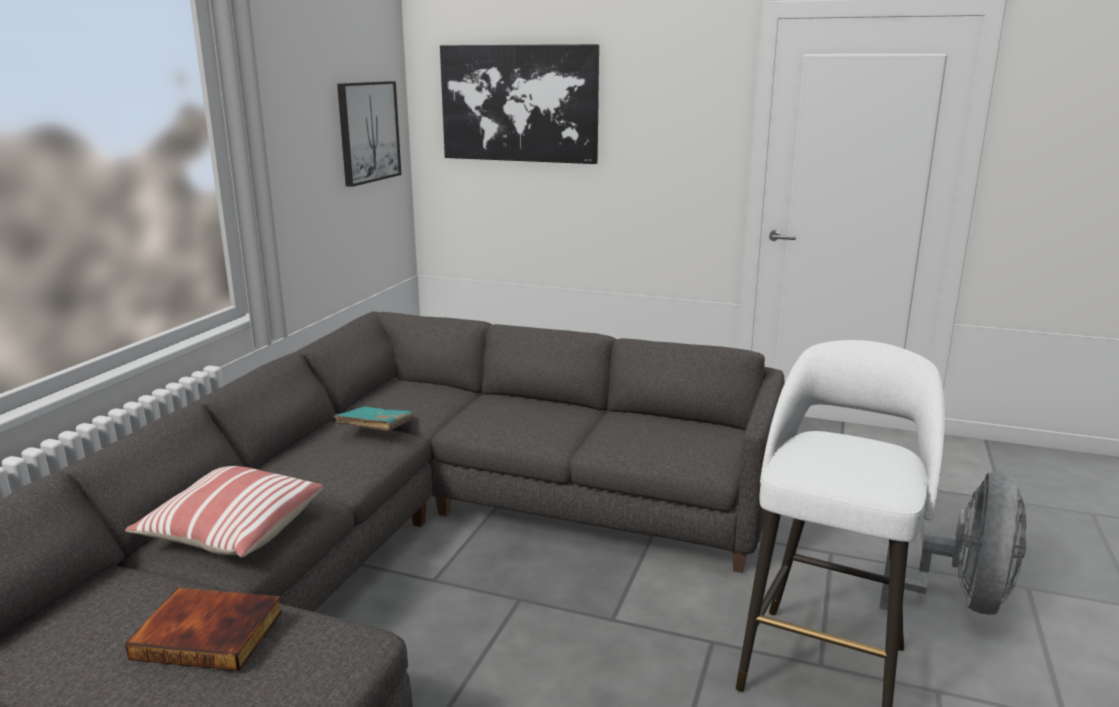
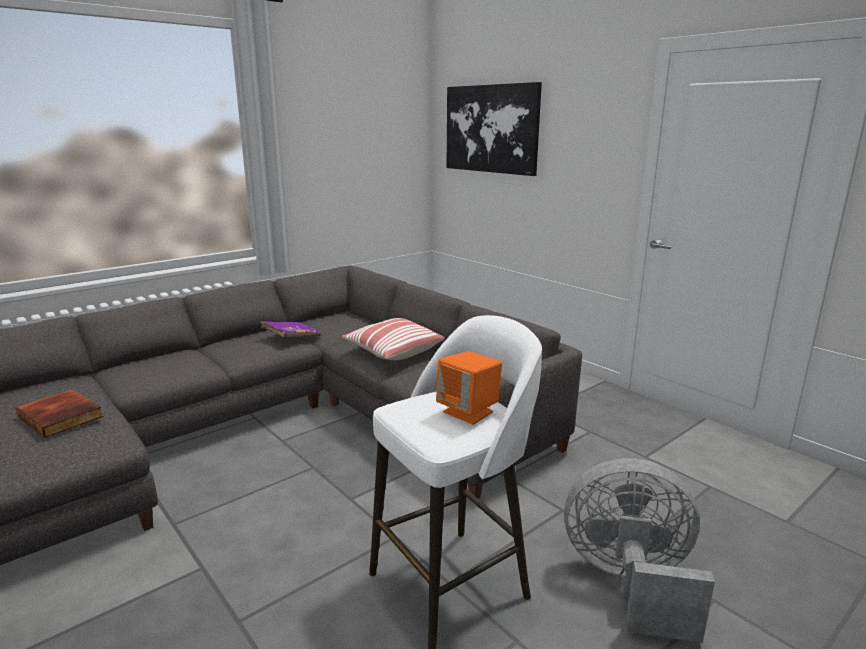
camera: 30 degrees right, 0 degrees up
pillow [125,466,323,557] -> pillow moved to [342,318,445,360]
turquoise book [334,406,414,431] -> purple book [260,321,321,337]
picture [337,81,401,187] -> none
grey fan [879,472,1026,614] -> grey fan turned 135 degrees counterclockwise [564,458,715,643]
none -> orange speaker [436,351,502,424]

